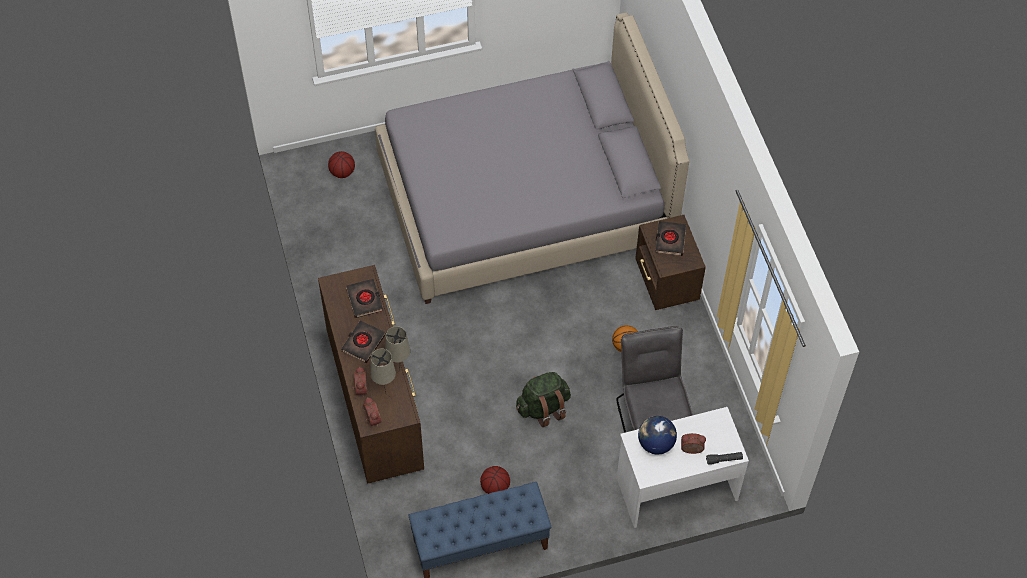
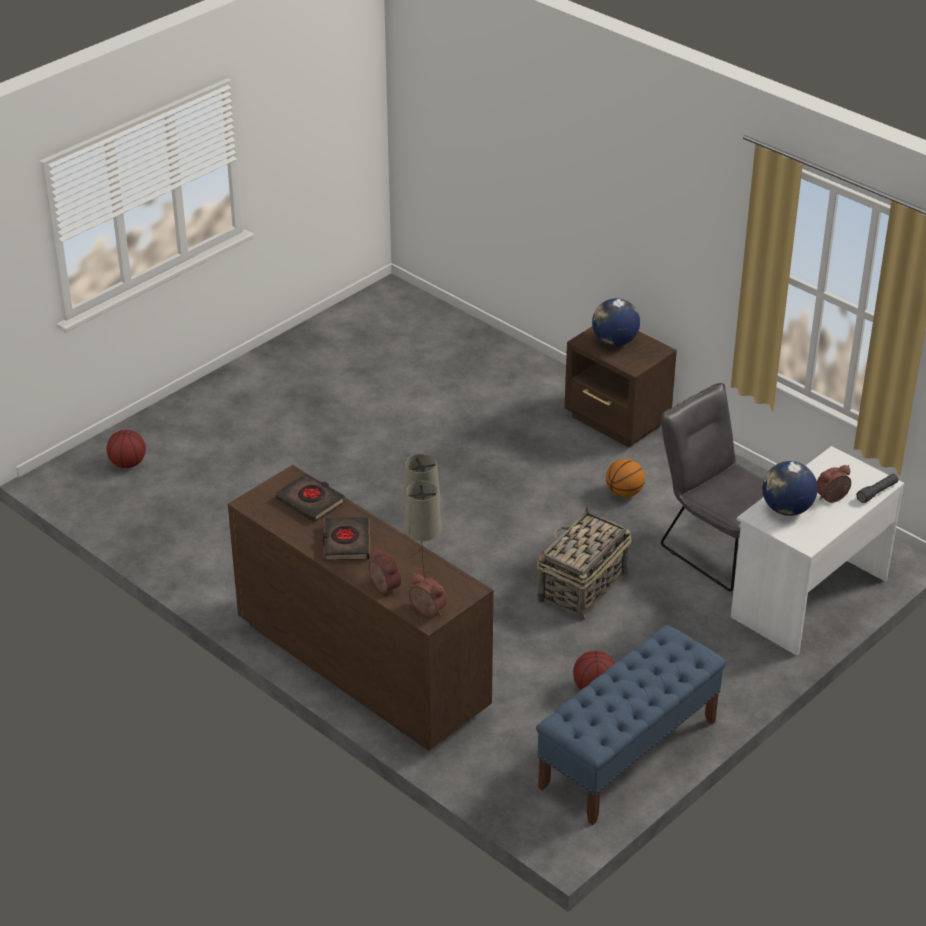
camera: 30 degrees left, 20 degrees down
grey bed [375,13,689,304] -> none
green backpack [516,372,571,427] -> basket [537,507,632,621]
black book [655,221,686,256] -> globe [592,298,640,346]

